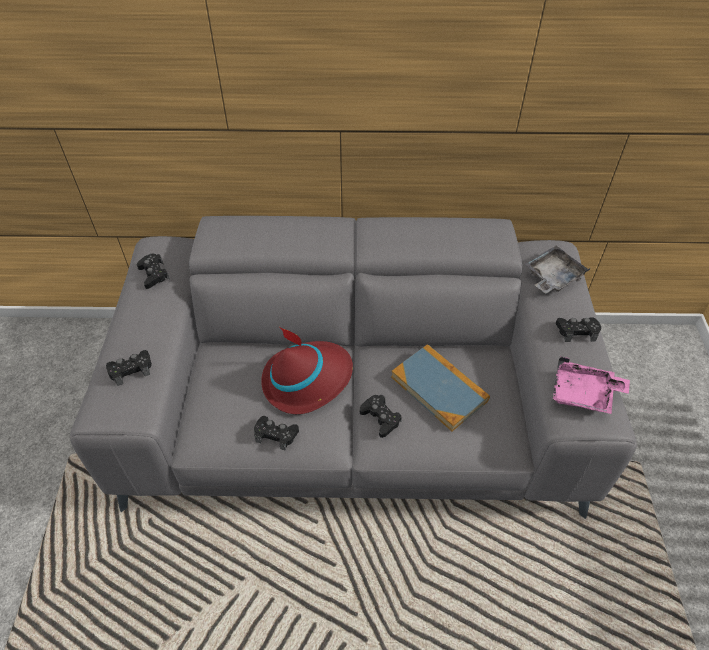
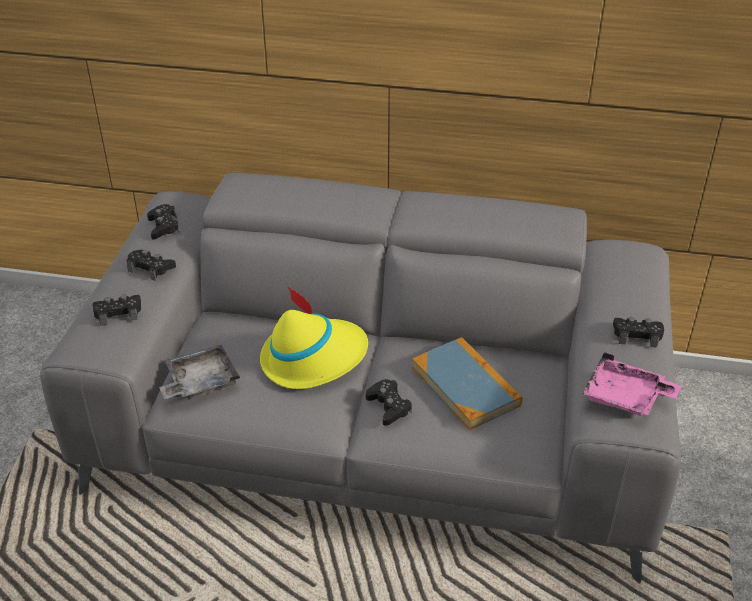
camera: 10 degrees right, 10 degrees down
black game controller [254,416,299,450] -> black game controller moved to [126,250,176,281]
red hat [261,327,353,414] -> yellow hat [260,286,368,389]
grey tray [525,246,590,294] -> grey tray moved to [159,344,240,400]

